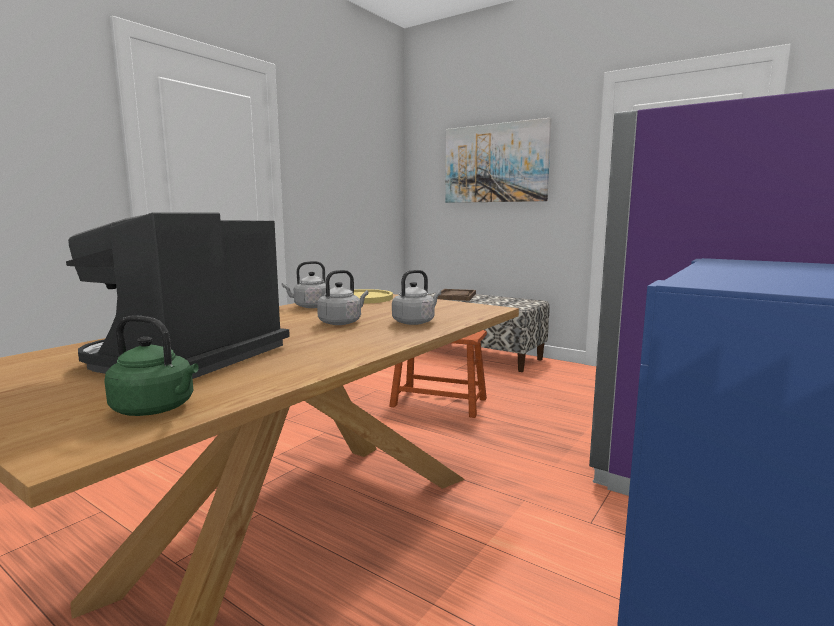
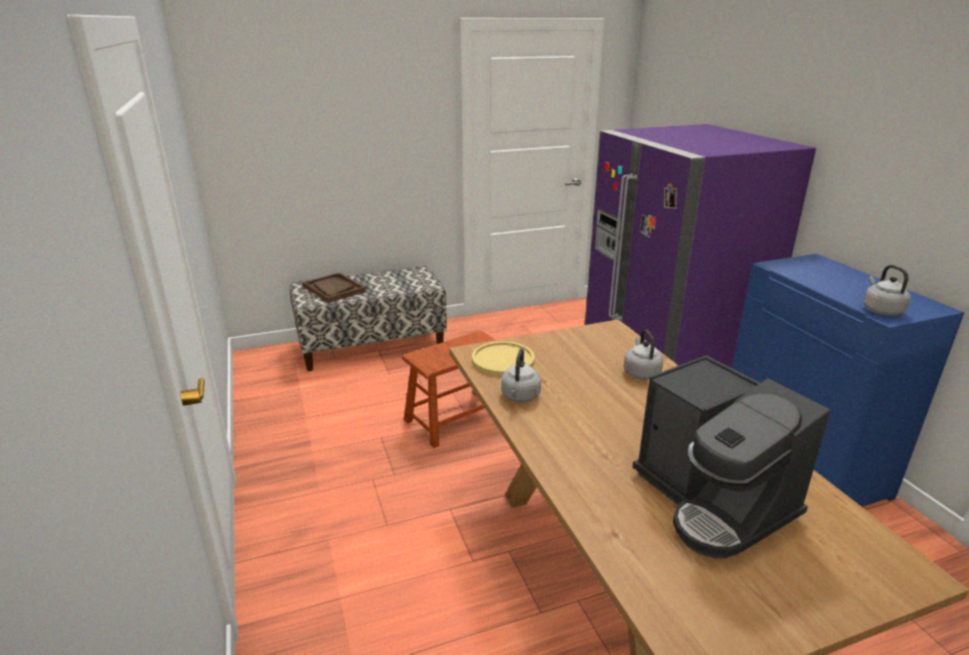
camera: 55 degrees left, 15 degrees up
green kettle [104,315,199,416] -> none
grey kettle [317,270,369,325] -> grey kettle moved to [863,265,911,316]
picture [445,118,551,203] -> none

